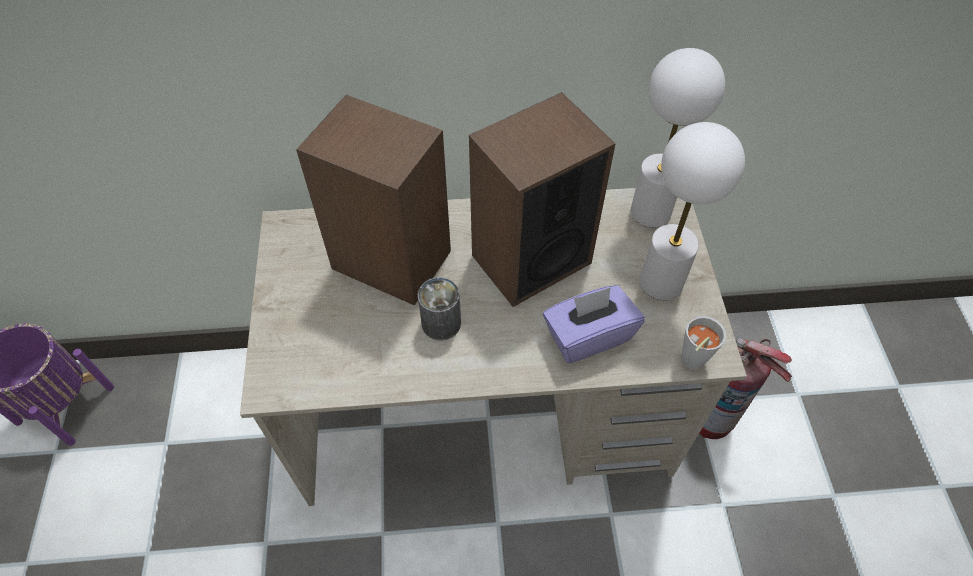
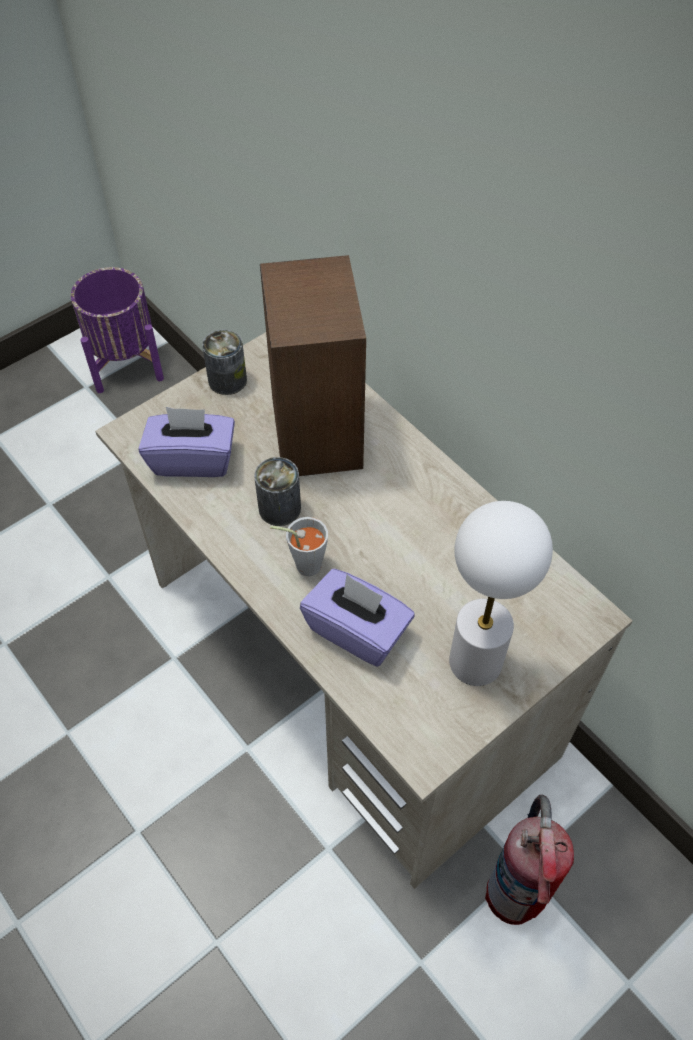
camera: 55 degrees right, 0 degrees up
speaker [469,92,616,307] -> none
white table lamp [631,48,725,227] -> none
grey cup [681,316,726,370] -> grey cup moved to [270,517,328,576]
none -> purple tissue box [138,407,235,477]
none -> can [202,329,247,395]

